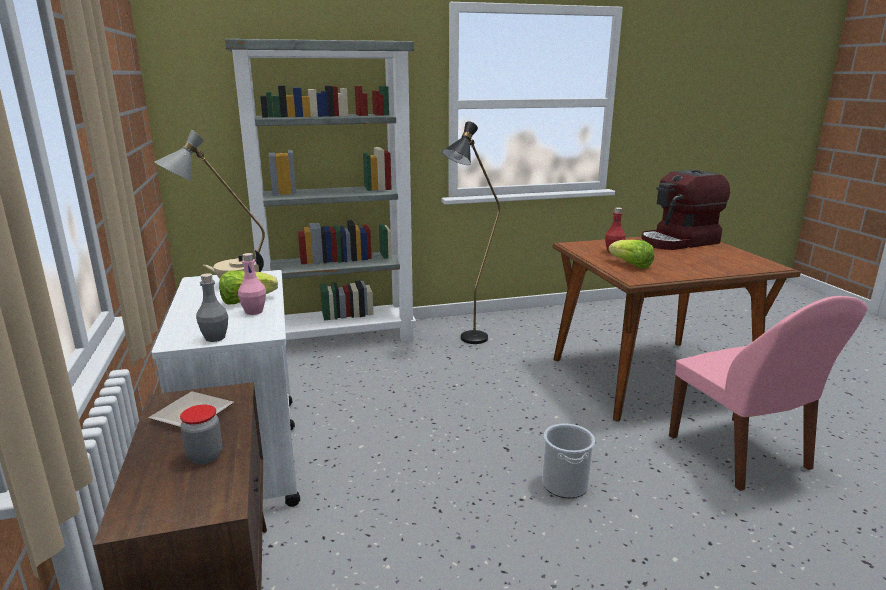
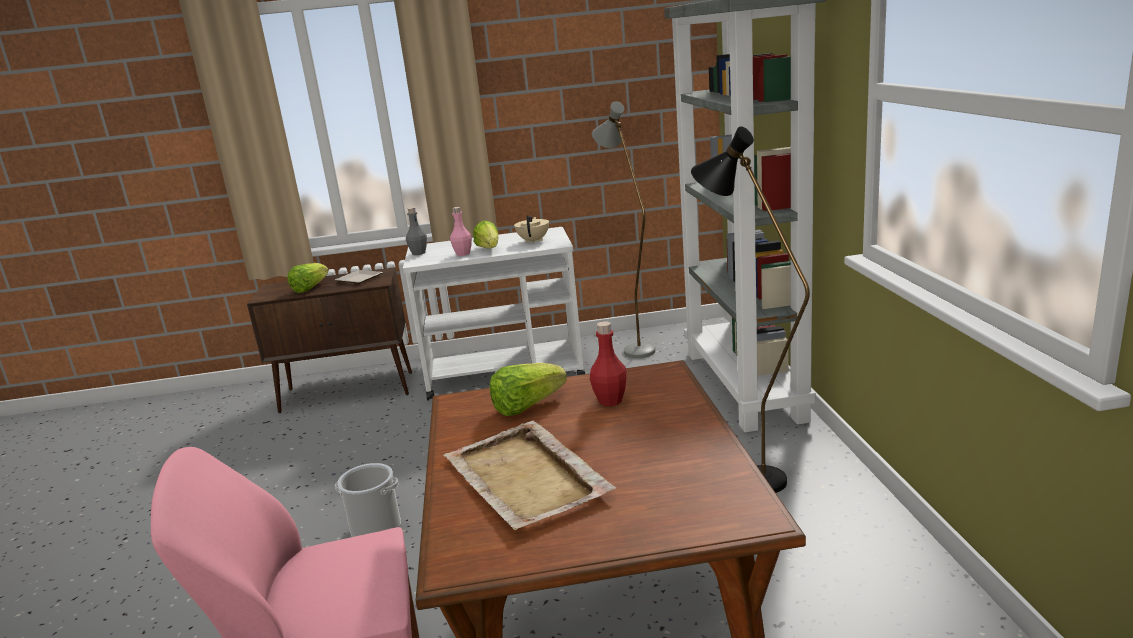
camera: 100 degrees right, 0 degrees up
jar [180,405,222,464] -> lettuce [287,263,329,293]
coffee machine [641,170,730,250] -> none
none -> beige tray [443,421,616,530]

